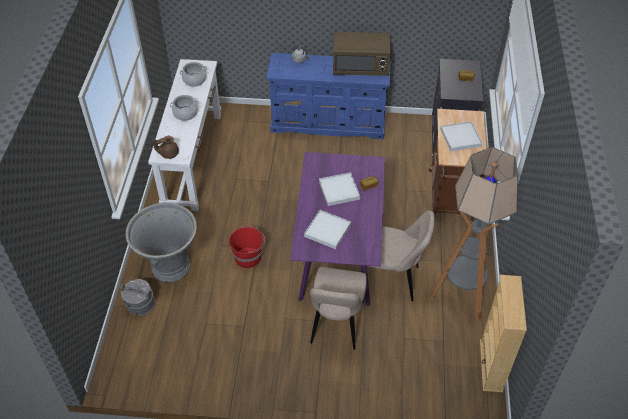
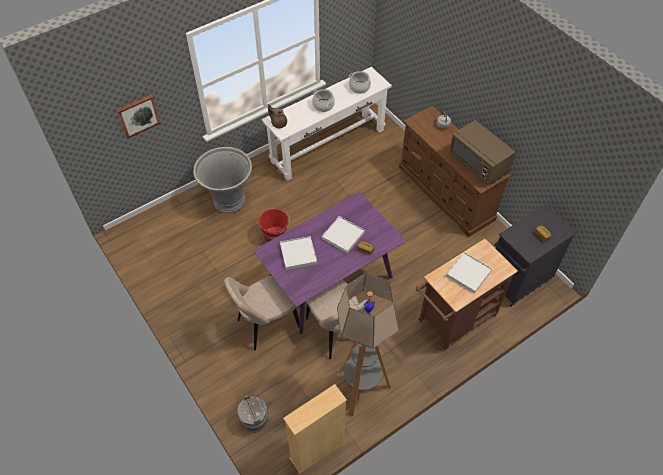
camera: 50 degrees right, 5 degrees up
grey bucket [121,279,155,316] -> grey bucket moved to [238,395,269,432]
blue dresser [267,53,391,139] -> brown dresser [399,106,511,237]
none -> picture [117,95,161,139]

